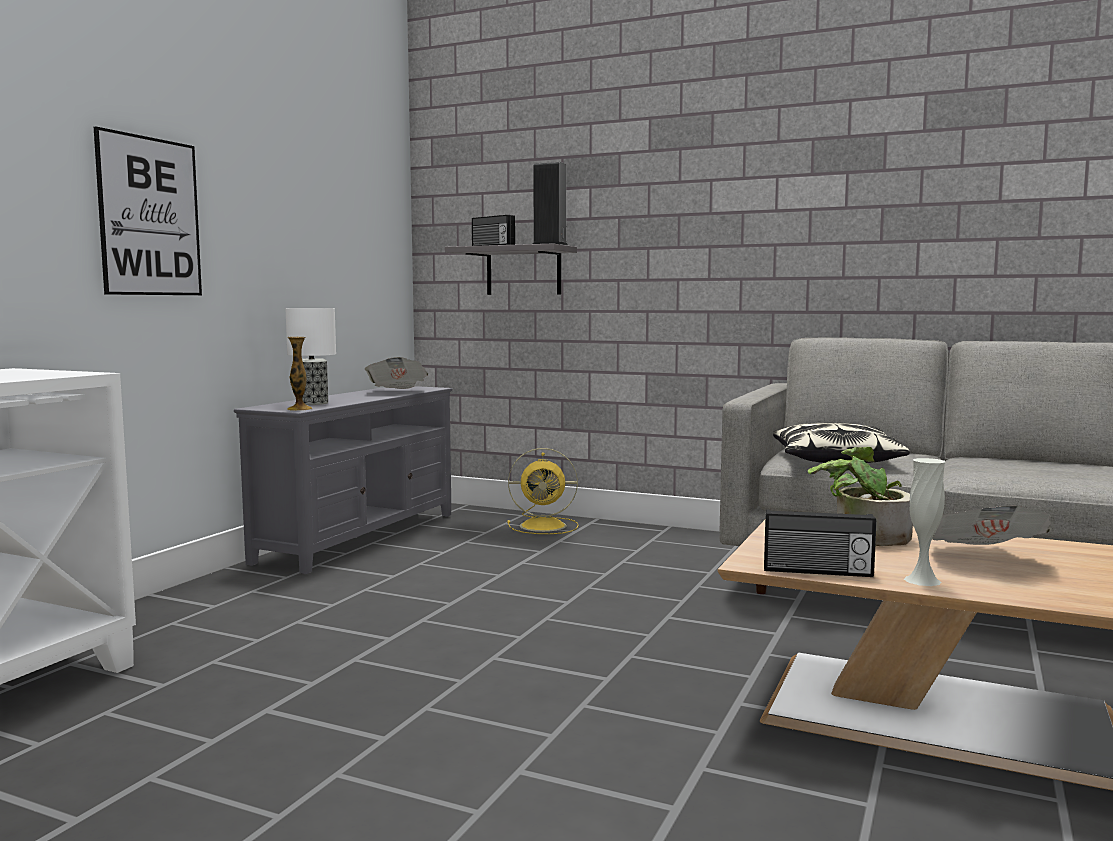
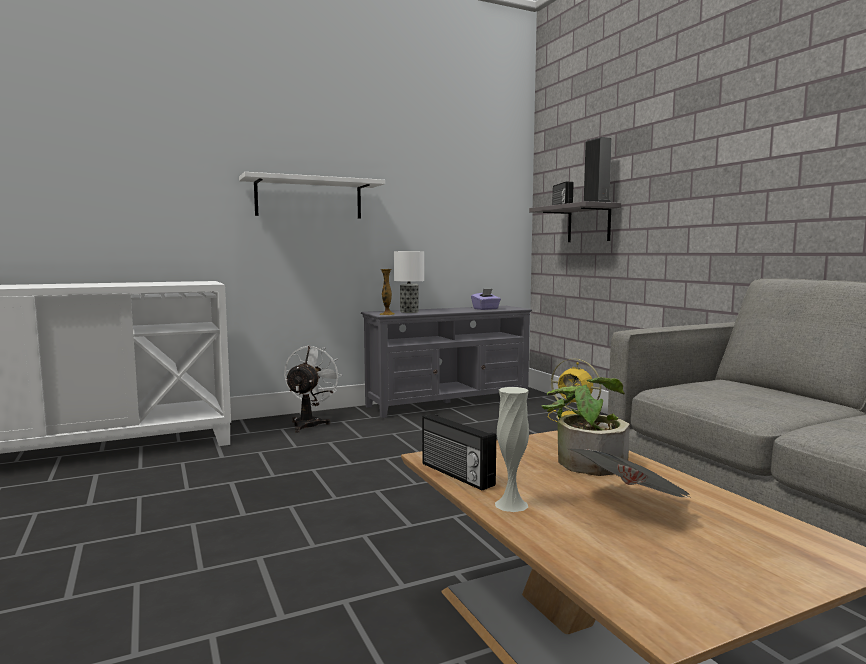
camera: 40 degrees right, 0 degrees up
picture [94,127,202,295] -> white shelf [239,172,385,219]
newspaper [365,357,428,389] -> purple tissue box [471,289,501,310]
pillow [773,423,910,463] -> none
none -> white fan [284,345,342,433]

